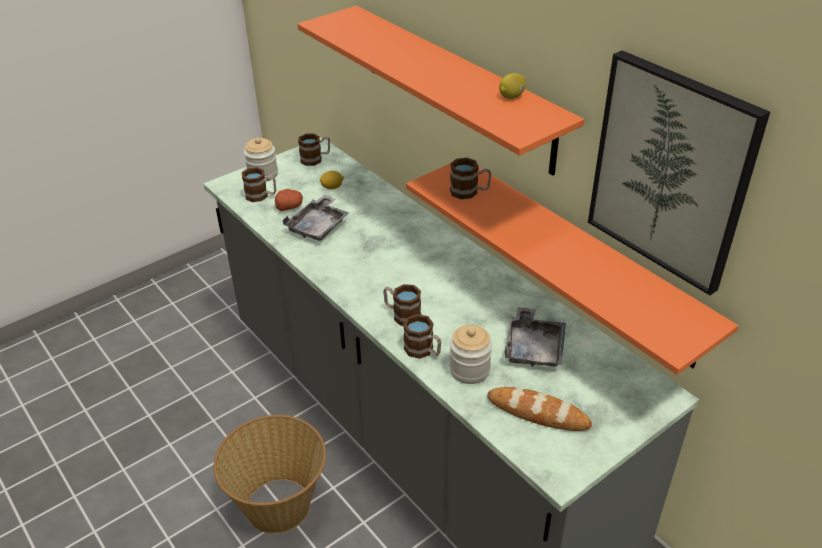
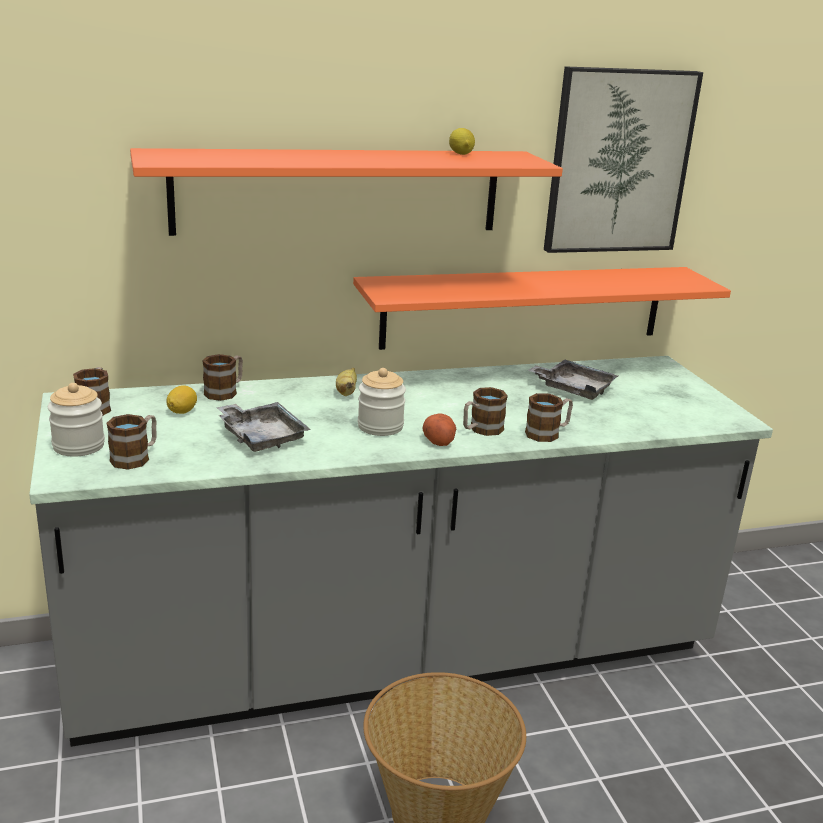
camera: 70 degrees left, 15 degrees down
potato [275,189,303,211] -> potato moved to [422,414,456,446]
jar [449,325,492,384] -> jar moved to [358,368,406,436]
mug [450,158,491,199] -> mug moved to [202,354,243,401]
bread [487,387,592,431] -> none
none -> banana [336,368,357,396]

